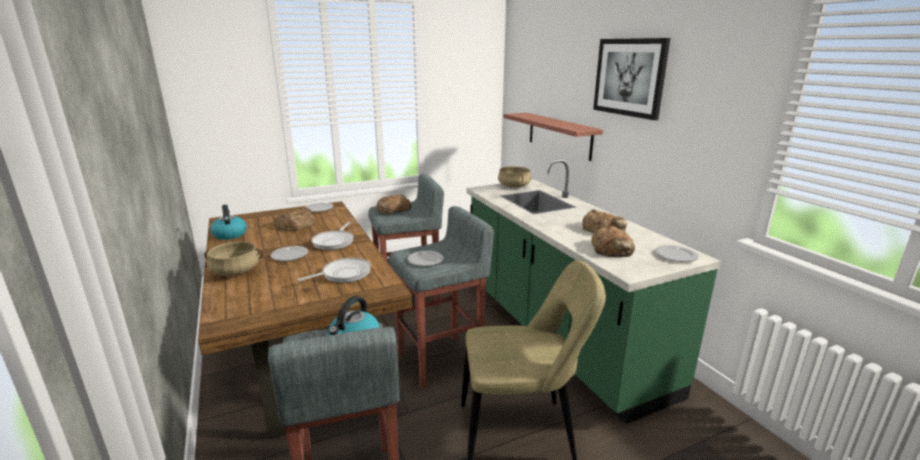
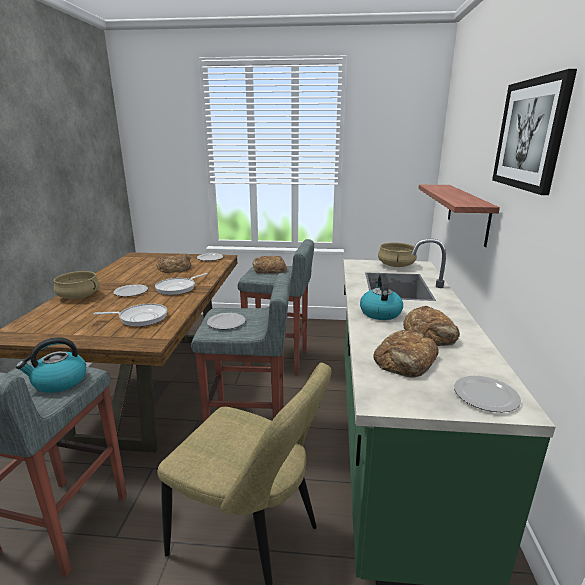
camera: 30 degrees right, 0 degrees up
kettle [210,205,247,240] -> kettle moved to [360,274,403,320]

